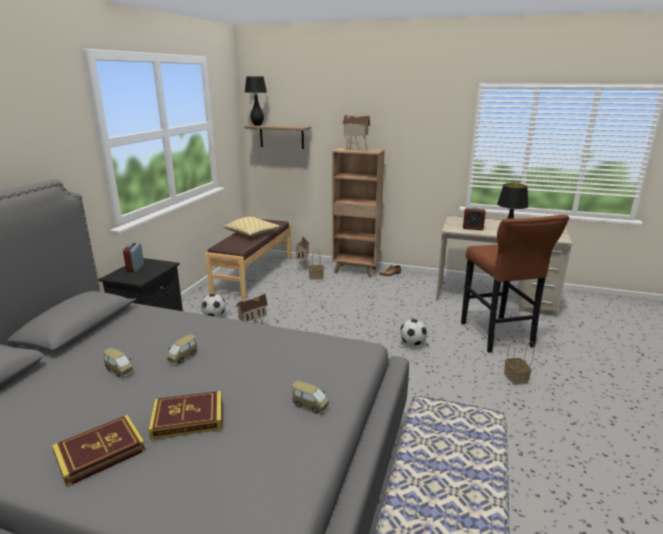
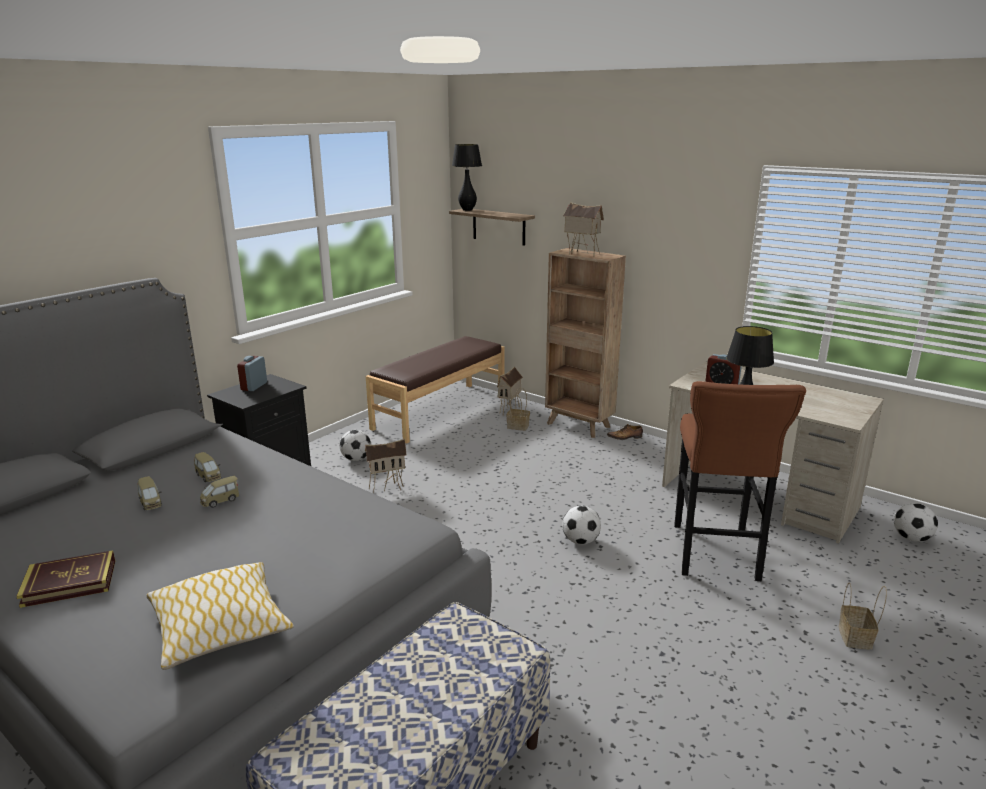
camera: 20 degrees right, 0 degrees up
book [149,391,222,439] -> none
pillow [223,217,280,236] -> pillow moved to [146,562,294,670]
toy car [292,381,329,414] -> toy car moved to [194,452,221,482]
basket [504,341,534,385] -> basket moved to [839,582,887,650]
none -> football [894,503,938,542]

